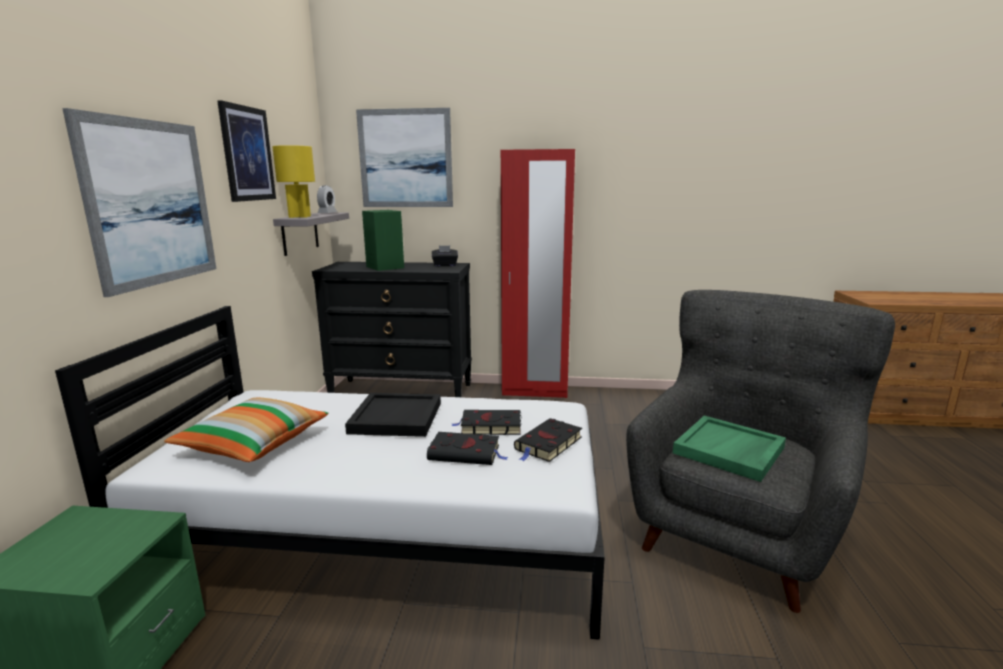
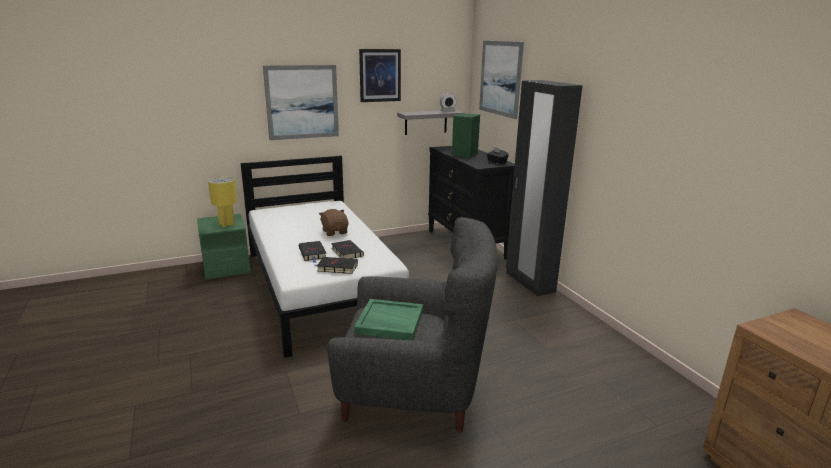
camera: 60 degrees right, 5 degrees up
pillow [164,398,329,462] -> none
yellow table lamp [272,145,315,218] -> yellow table lamp moved to [208,177,237,227]
black tray [345,393,441,437] -> brown plush toy [319,209,348,236]
red wardrobe [501,149,575,398] -> black wardrobe [506,80,583,296]

